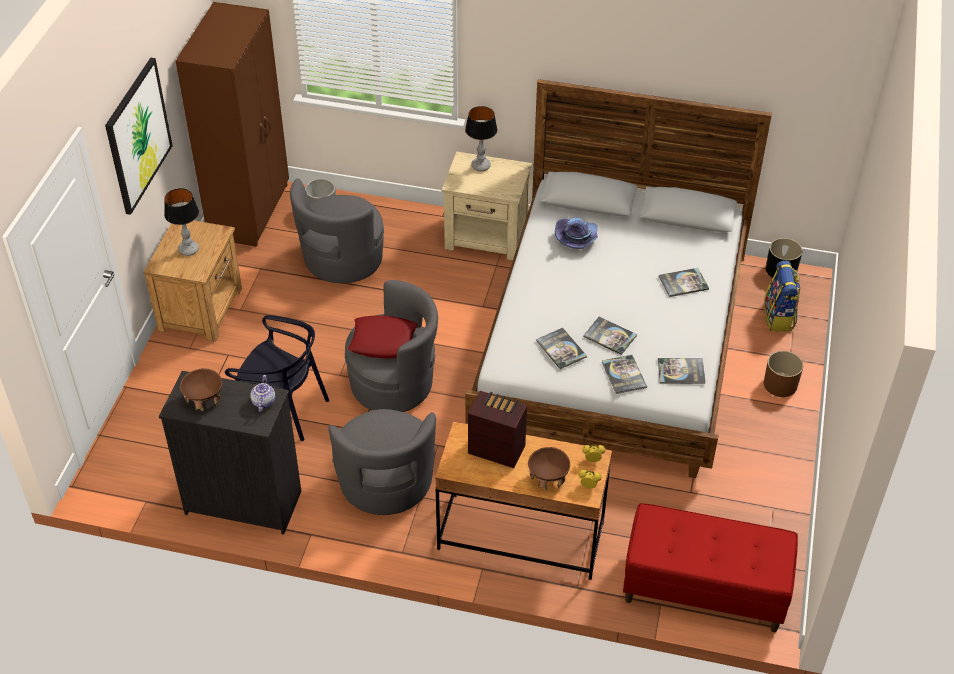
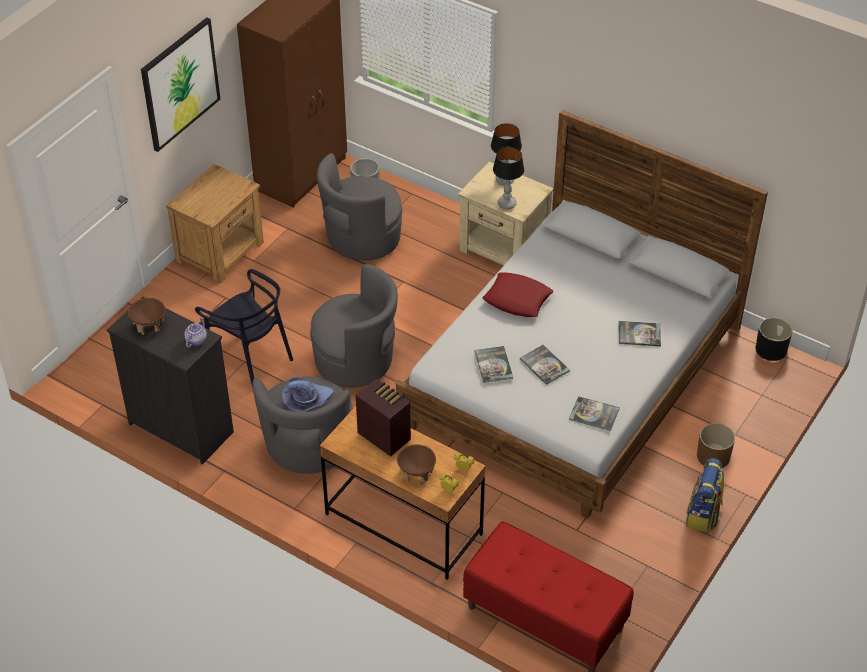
camera: 20 degrees right, 0 degrees up
table lamp [164,188,199,256] -> table lamp moved to [493,147,524,209]
red pillow [348,315,418,359] -> red pillow moved to [482,272,553,317]
purple hat [555,218,598,249] -> purple hat moved to [282,377,333,412]
book [602,355,647,394] -> none
backpack [764,261,800,332] -> backpack moved to [686,458,724,533]

